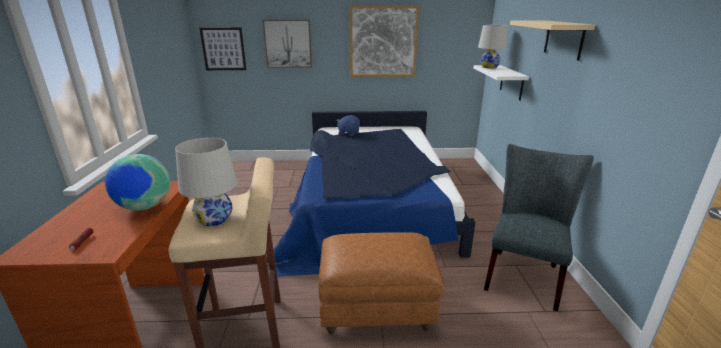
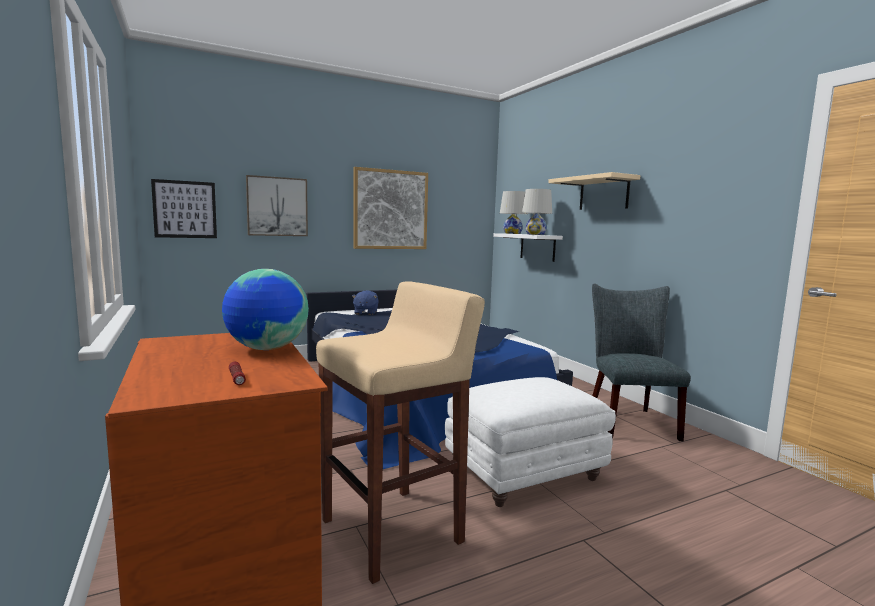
camera: 25 degrees left, 15 degrees down
white table lamp [175,138,237,226] -> white table lamp moved to [522,189,552,235]
brown ottoman [318,232,444,334] -> white ottoman [445,377,616,507]

